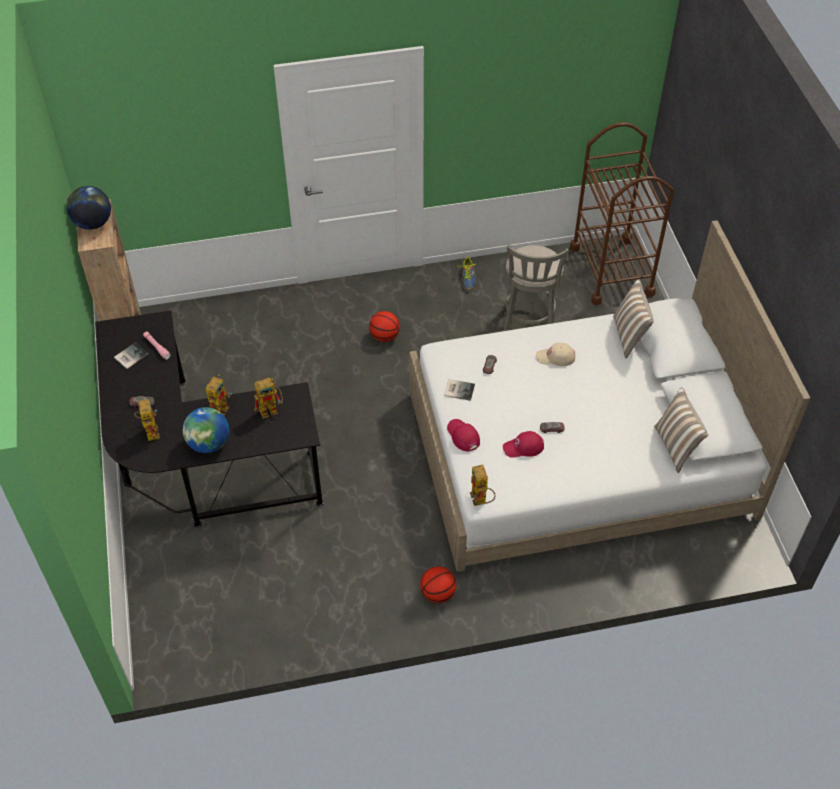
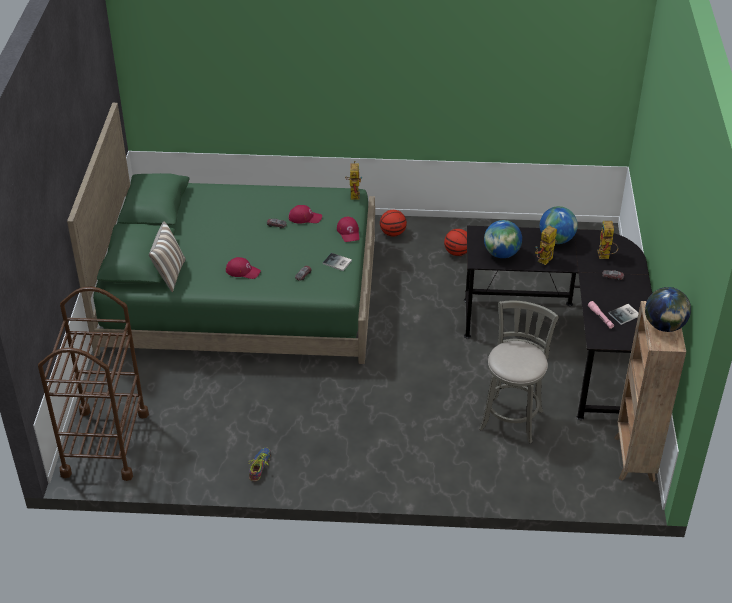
camera: 165 degrees left, 10 degrees down
toy robot [254,378,283,419] -> globe [484,220,522,258]
basketball [369,311,400,342] -> basketball moved to [444,229,467,256]
white bed [410,220,810,572] -> green bed [67,103,375,364]
grey stool [504,245,569,331] -> grey stool moved to [479,300,559,443]
beige cap [536,343,575,366] -> red cap [226,257,261,279]
pillow [654,387,708,473] -> none

